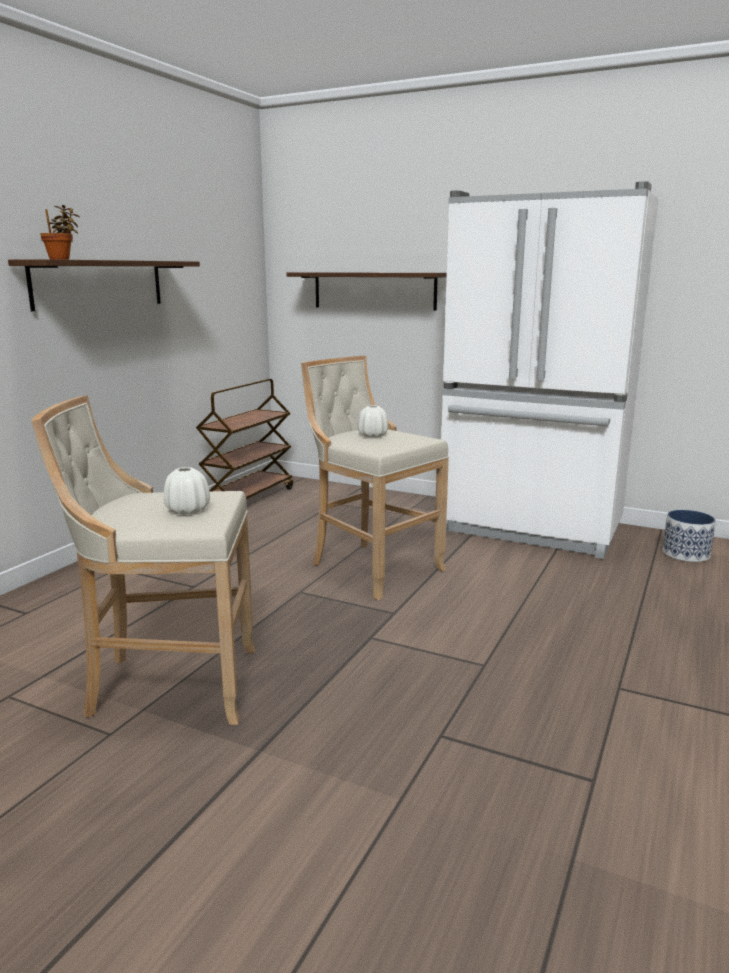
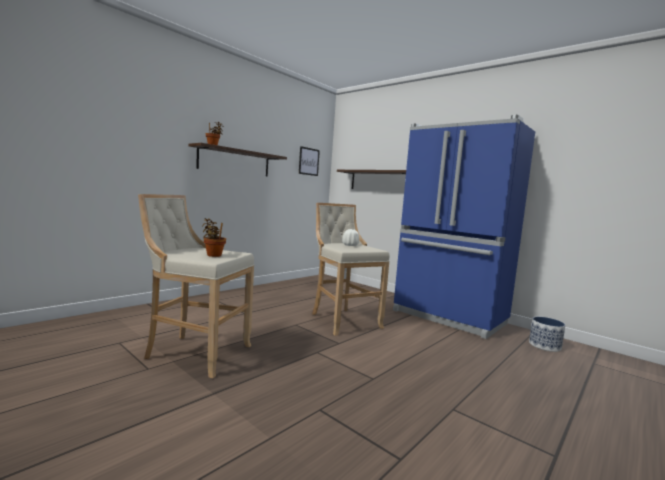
camera: 15 degrees right, 10 degrees down
white vase [164,467,210,514] -> potted plant [202,218,226,257]
brown cart [196,379,293,499] -> none
white fridge [441,181,658,559] -> blue fridge [393,115,535,339]
none -> picture [299,146,320,176]

